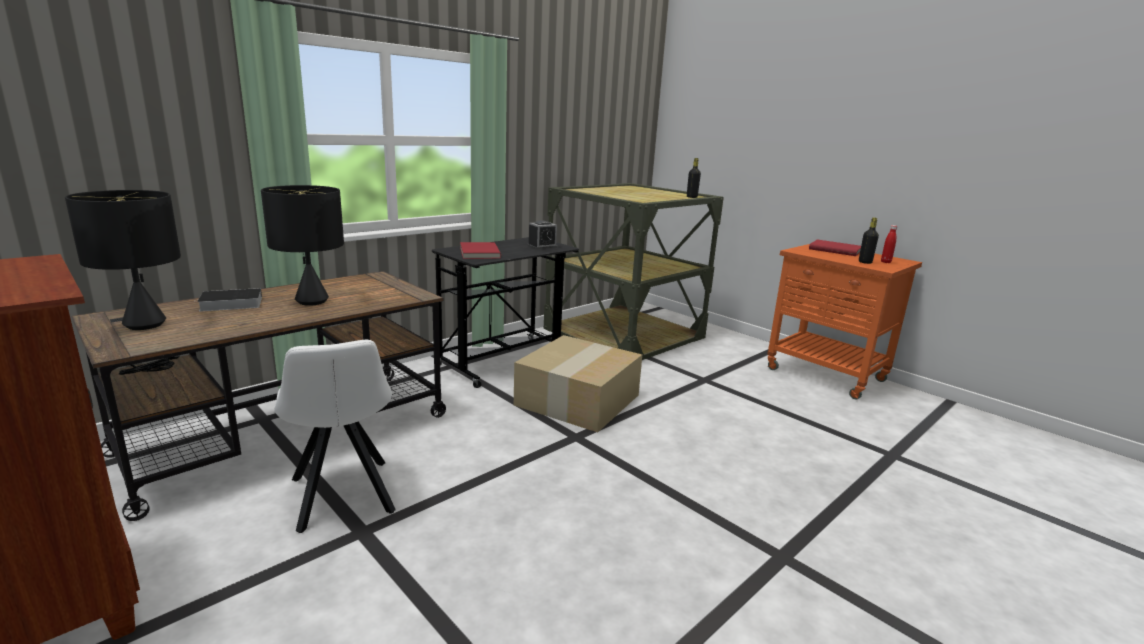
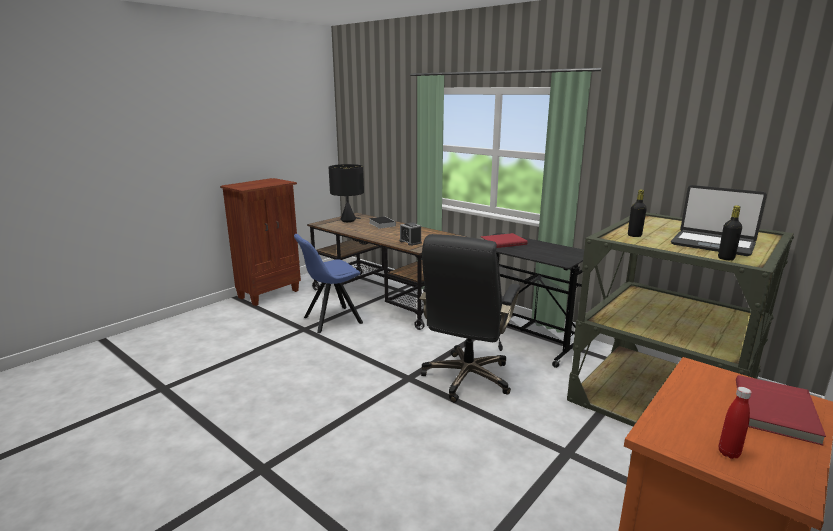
camera: 85 degrees right, 0 degrees up
black table lamp [261,185,344,306] -> none
white chair [274,340,396,533] -> blue chair [294,234,363,333]
cardboard box [514,335,642,432] -> black office chair [419,234,520,402]
alarm clock [528,221,558,250] -> alarm clock moved to [400,222,422,246]
black bottle [859,217,879,264] -> black bottle moved to [628,189,647,237]
none -> laptop [671,185,767,256]

